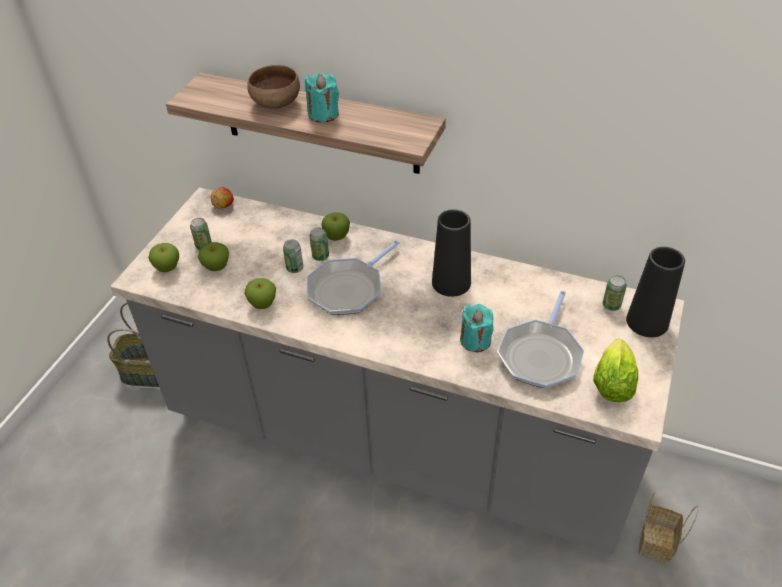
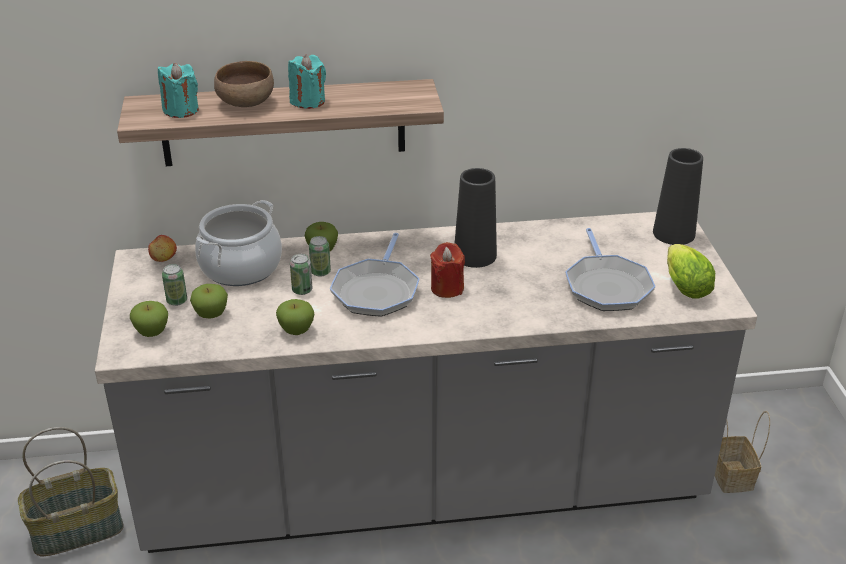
camera: 30 degrees left, 10 degrees down
turquoise candle [460,304,494,352] -> turquoise candle moved to [158,63,199,118]
can [603,275,627,311] -> none
none -> cooking pot [195,200,282,286]
none -> red candle [430,242,465,298]

